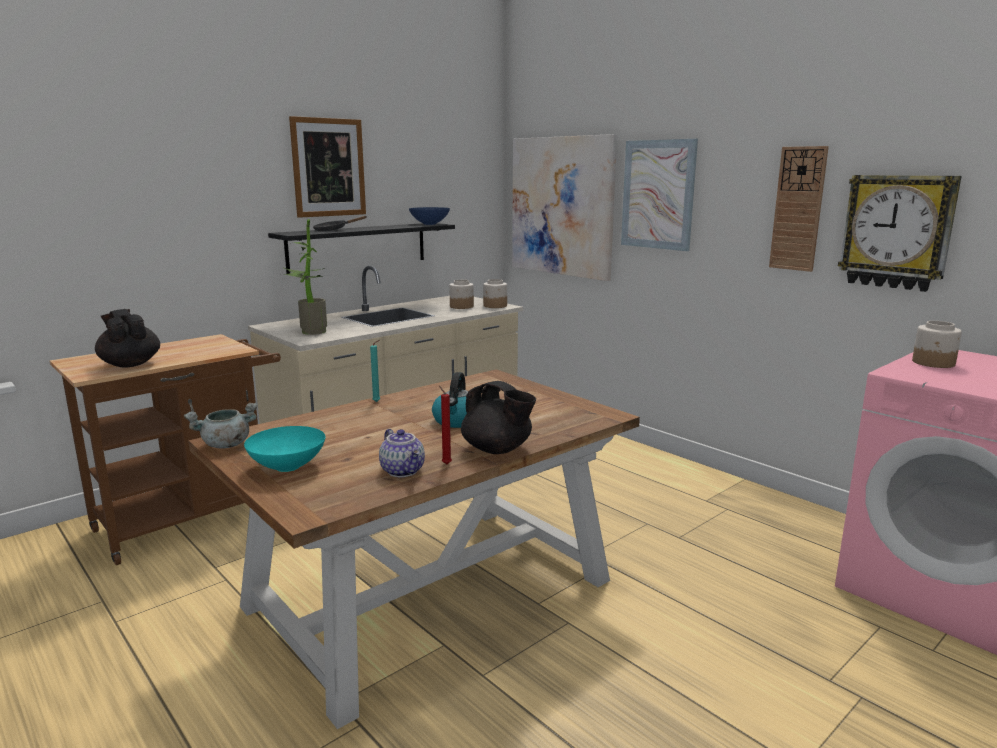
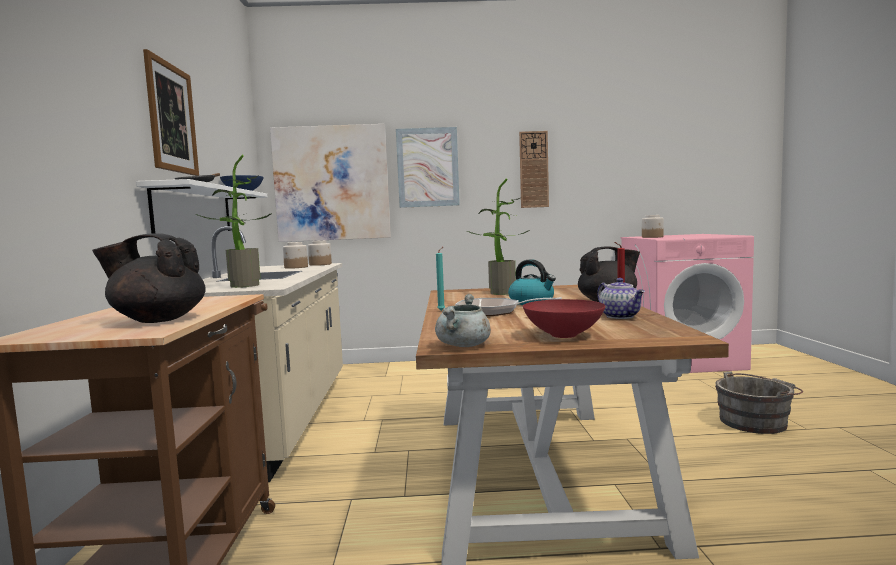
camera: 50 degrees left, 10 degrees down
turquoise bowl [244,426,325,472] -> red bowl [523,299,605,338]
black shelf [268,223,455,274] -> white shelf [136,179,267,234]
teapot [379,429,425,477] -> teapot turned 60 degrees clockwise [597,278,645,319]
wall clock [838,175,962,292] -> none
none -> frying pan [455,297,562,316]
none -> potted plant [467,178,530,295]
none -> grey bucket [715,371,803,434]

